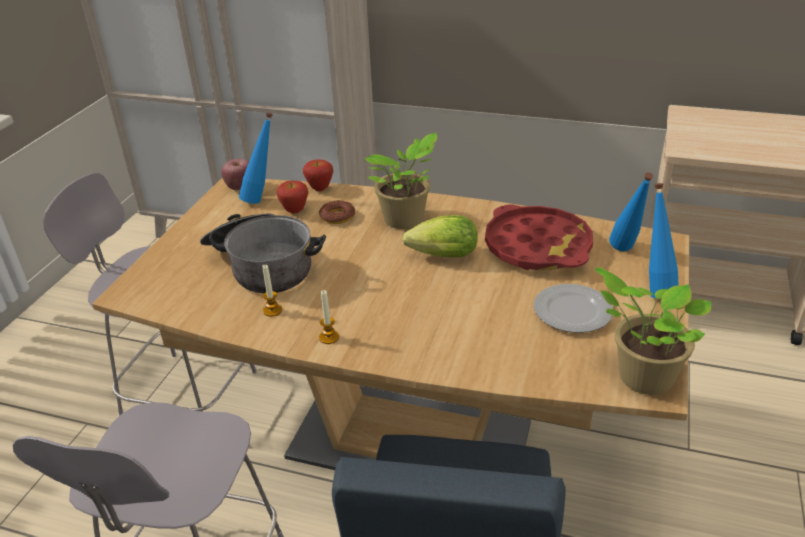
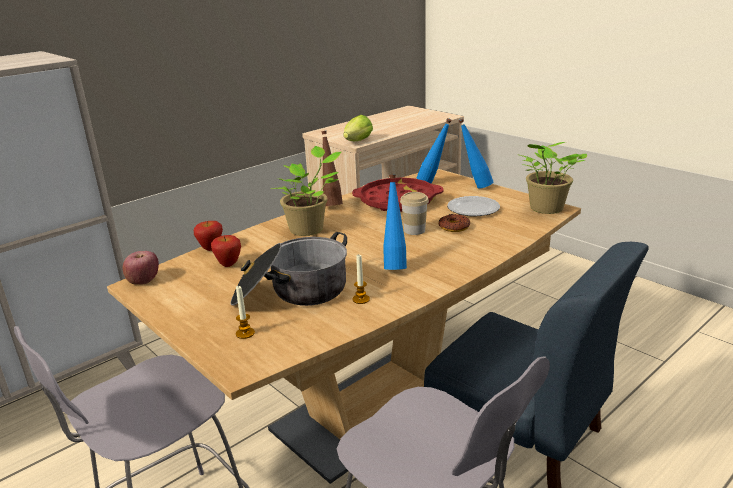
camera: 60 degrees left, 10 degrees down
blue bottle [239,112,273,204] -> blue bottle moved to [383,175,407,270]
donut [319,200,355,224] -> donut moved to [438,214,470,232]
candle [319,290,339,344] -> candle moved to [236,285,255,339]
lettuce [402,215,478,257] -> lettuce moved to [343,115,373,141]
none -> brown bottle [321,131,343,206]
none -> cup [400,192,429,235]

